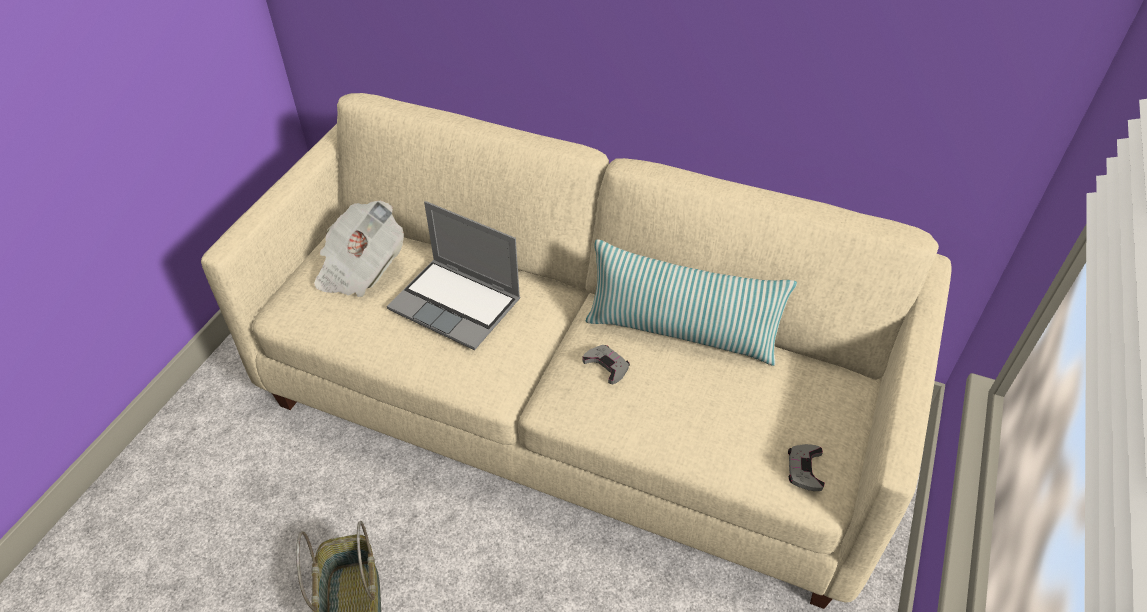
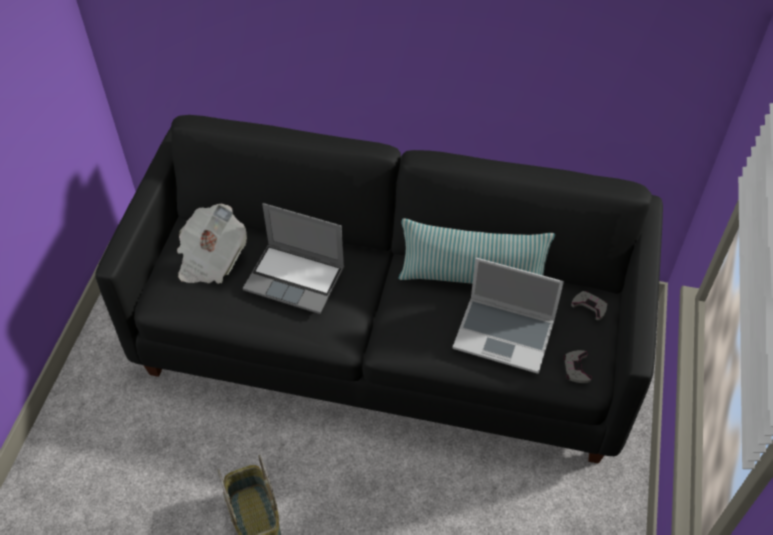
camera: 10 degrees left, 5 degrees up
beige sofa [201,93,952,609] -> black sofa [95,115,663,464]
grey game controller [582,345,630,384] -> grey game controller moved to [571,291,607,320]
none -> laptop [453,258,564,374]

